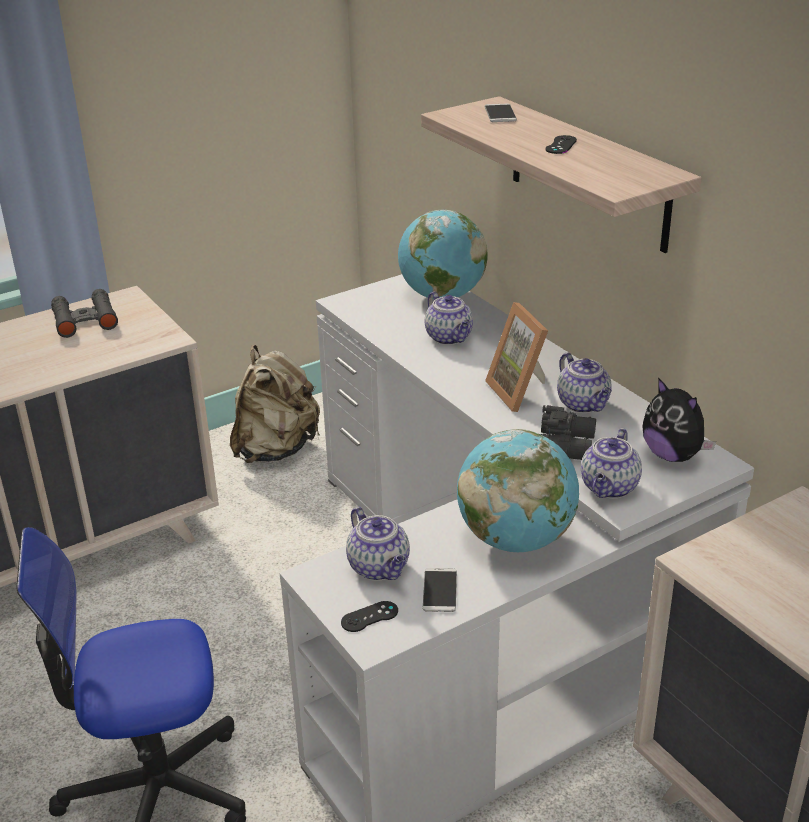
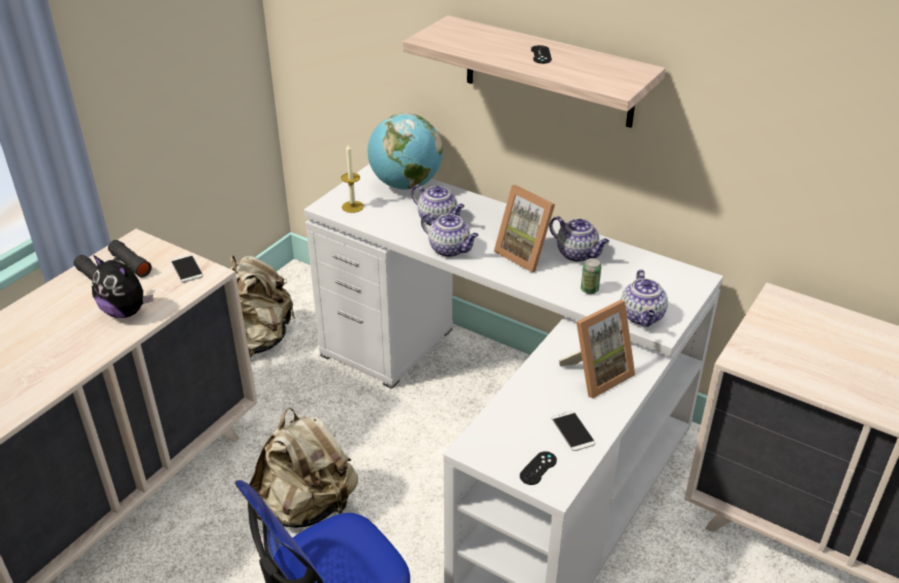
camera: 25 degrees left, 5 degrees up
teapot [346,507,410,581] -> teapot moved to [421,213,479,257]
globe [457,429,579,552] -> picture frame [559,300,635,399]
phone [484,103,517,122] -> phone moved to [171,255,203,283]
black binoculars [540,405,596,461] -> can [581,258,601,294]
plush toy [642,377,716,462] -> plush toy moved to [92,255,154,318]
none -> beige backpack [249,407,358,528]
none -> candle [341,144,364,213]

